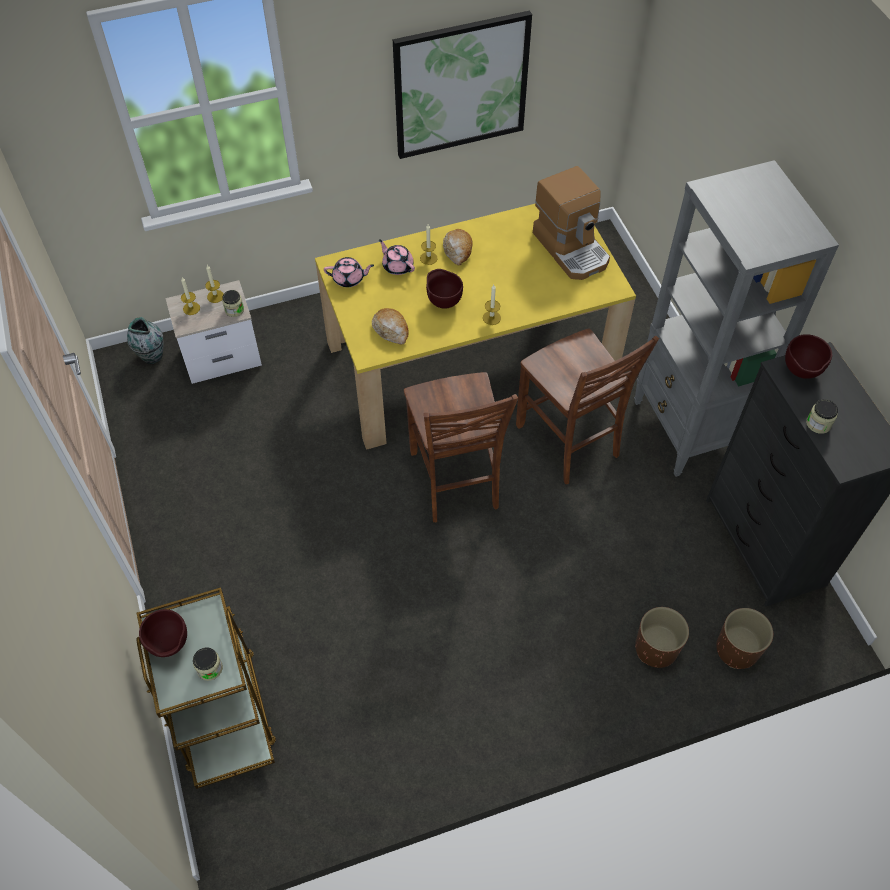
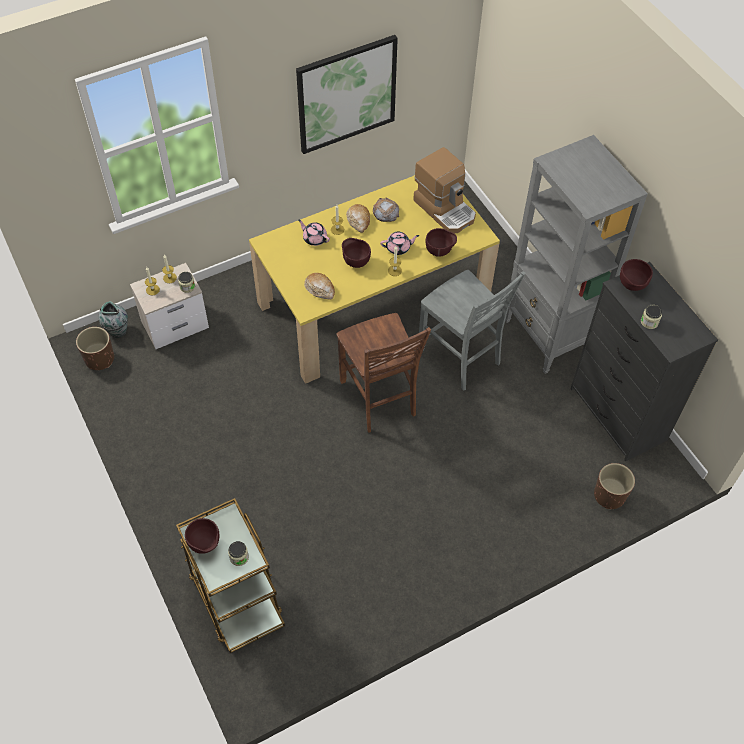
camera: 10 degrees left, 0 degrees up
pink teapot [324,257,374,287] -> pink teapot moved to [380,232,419,255]
brown chair [516,329,659,484] -> grey chair [419,270,526,391]
brown planter [635,607,689,668] -> brown planter moved to [76,327,114,370]
none -> bread [373,198,399,222]
none -> brown bowl [426,228,457,257]

